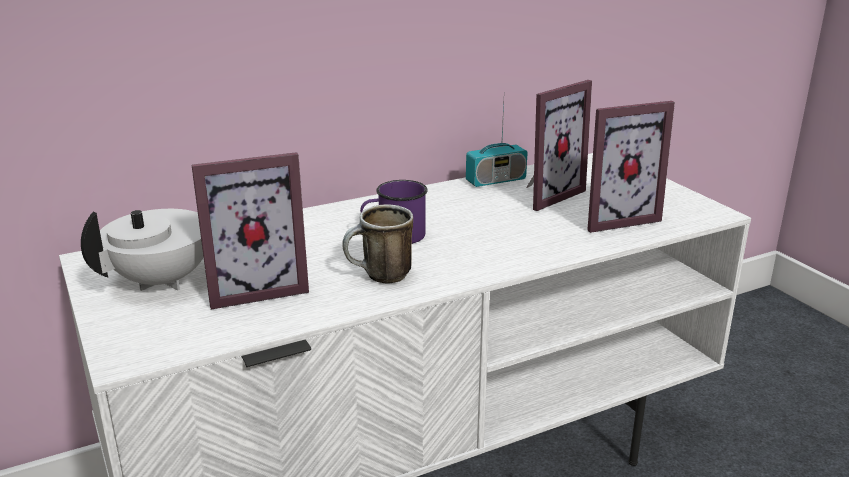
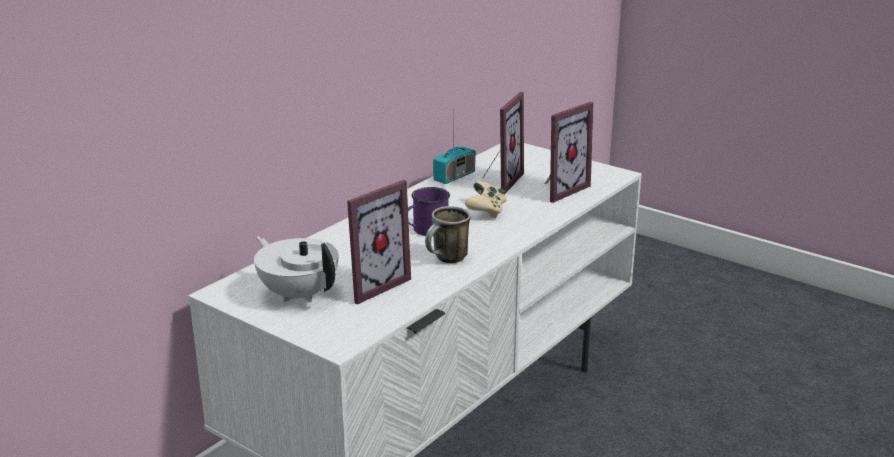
camera: 25 degrees left, 0 degrees up
white teapot [81,209,204,291] -> white teapot turned 60 degrees counterclockwise [254,236,338,302]
none -> beige game controller [465,181,506,219]

